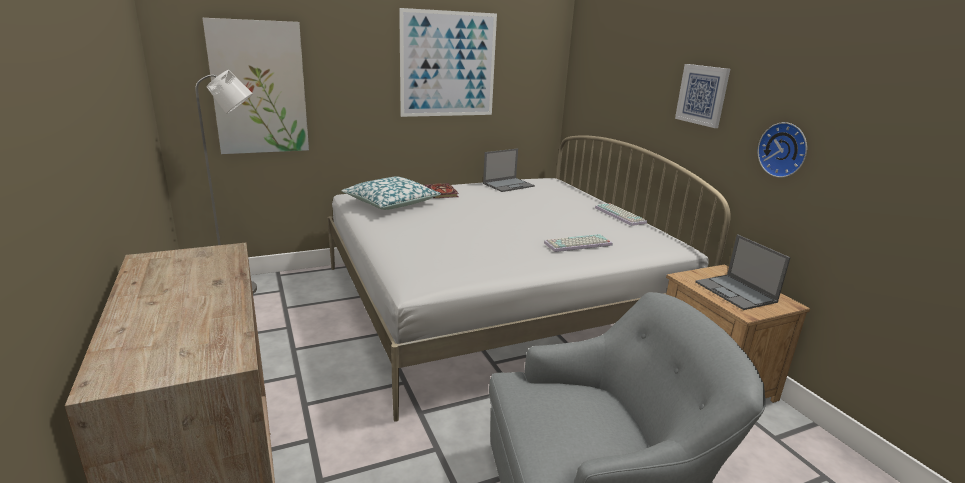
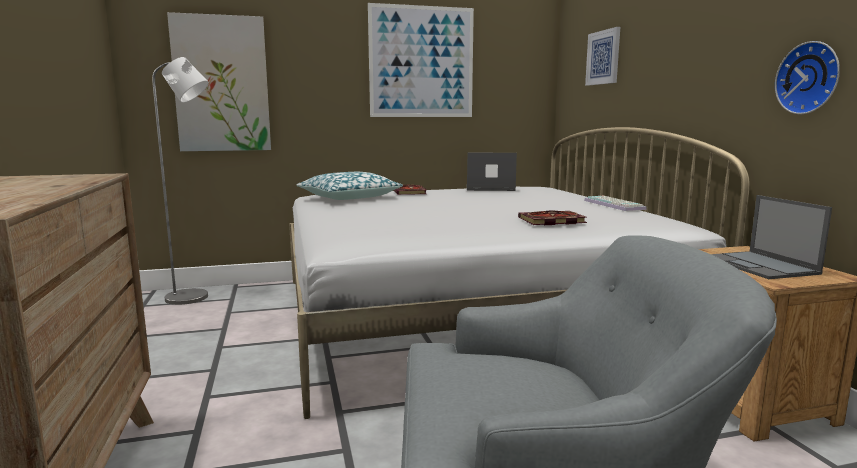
camera: 10 degrees right, 10 degrees down
laptop [483,148,535,192] -> laptop turned 150 degrees counterclockwise [467,153,517,191]
keyboard [544,234,613,252] -> book [518,210,587,225]
picture [675,64,730,128] -> picture moved to [585,27,620,86]

